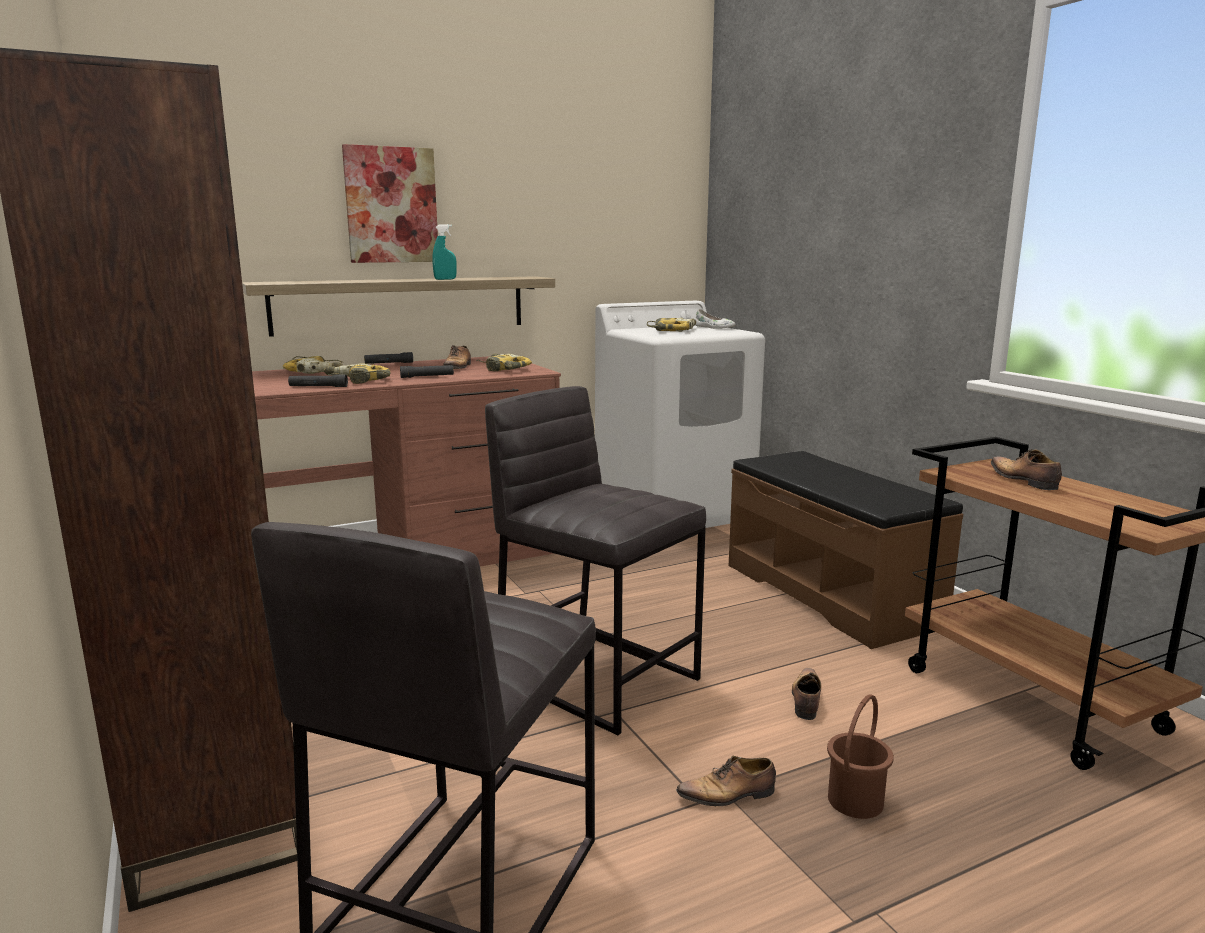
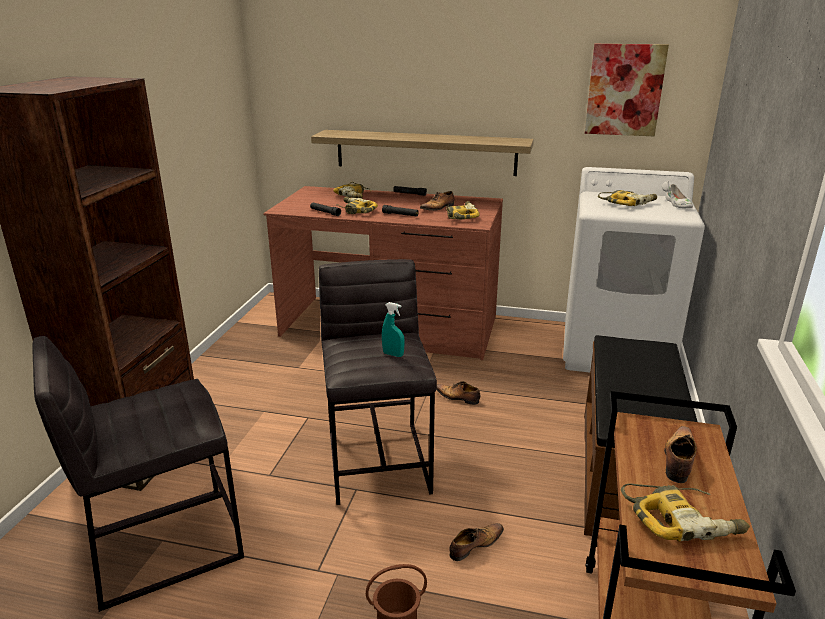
camera: 40 degrees right, 10 degrees up
picture [342,144,438,263] -> picture moved to [585,44,669,136]
turquoise spray bottle [432,224,457,280] -> turquoise spray bottle moved to [382,302,405,357]
shoe [676,755,776,806] -> shoe moved to [436,381,480,405]
none -> power drill [621,483,750,541]

